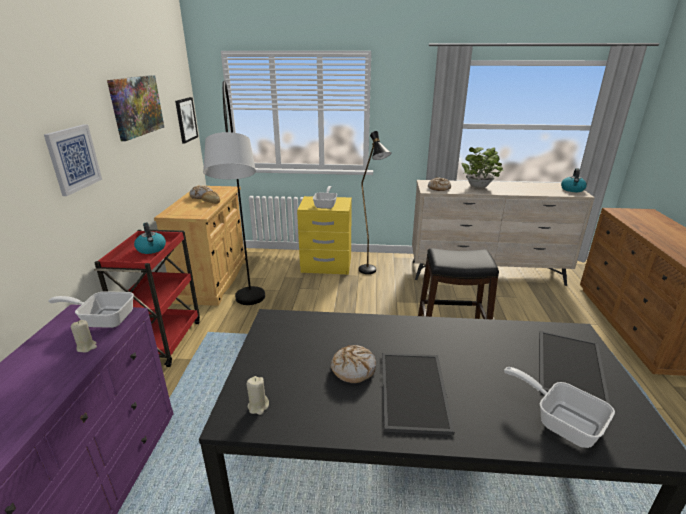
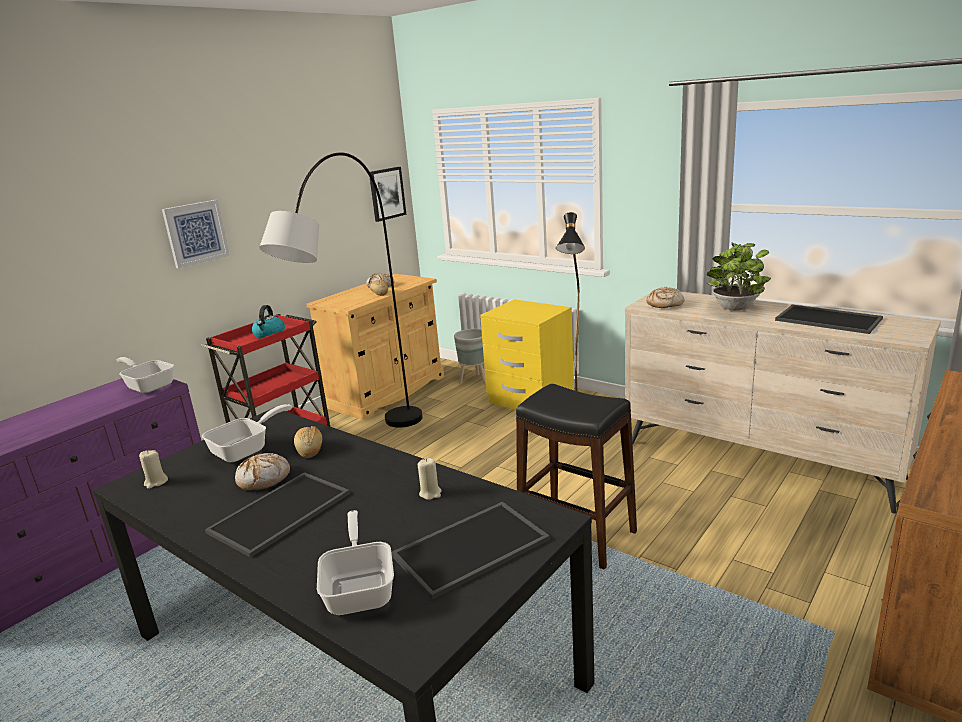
camera: 35 degrees right, 5 degrees down
beige candle [71,320,97,353] -> beige candle moved to [418,458,442,500]
picture [107,75,164,141] -> none
frying pan [313,186,337,209] -> frying pan moved to [202,404,292,463]
kettle [561,168,587,192] -> none
none -> bread [294,426,322,458]
none -> grey planter [454,329,486,384]
none -> tray [775,305,883,334]

